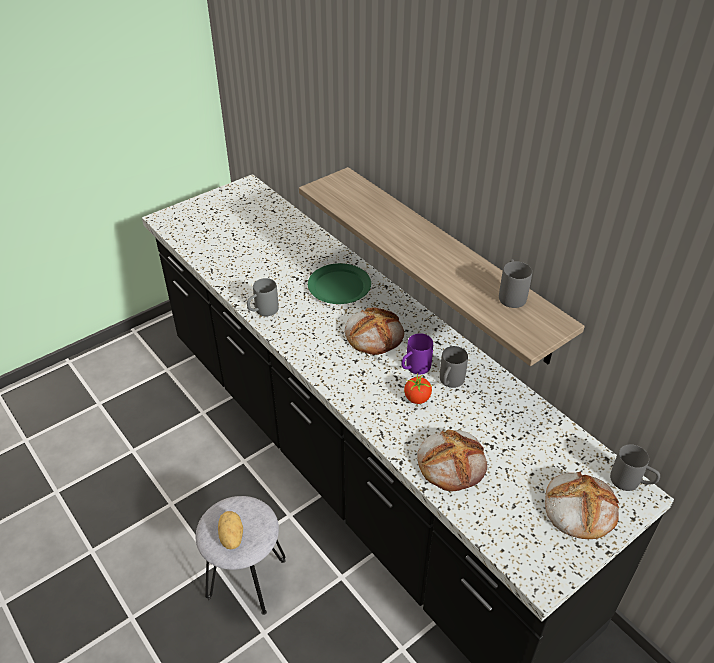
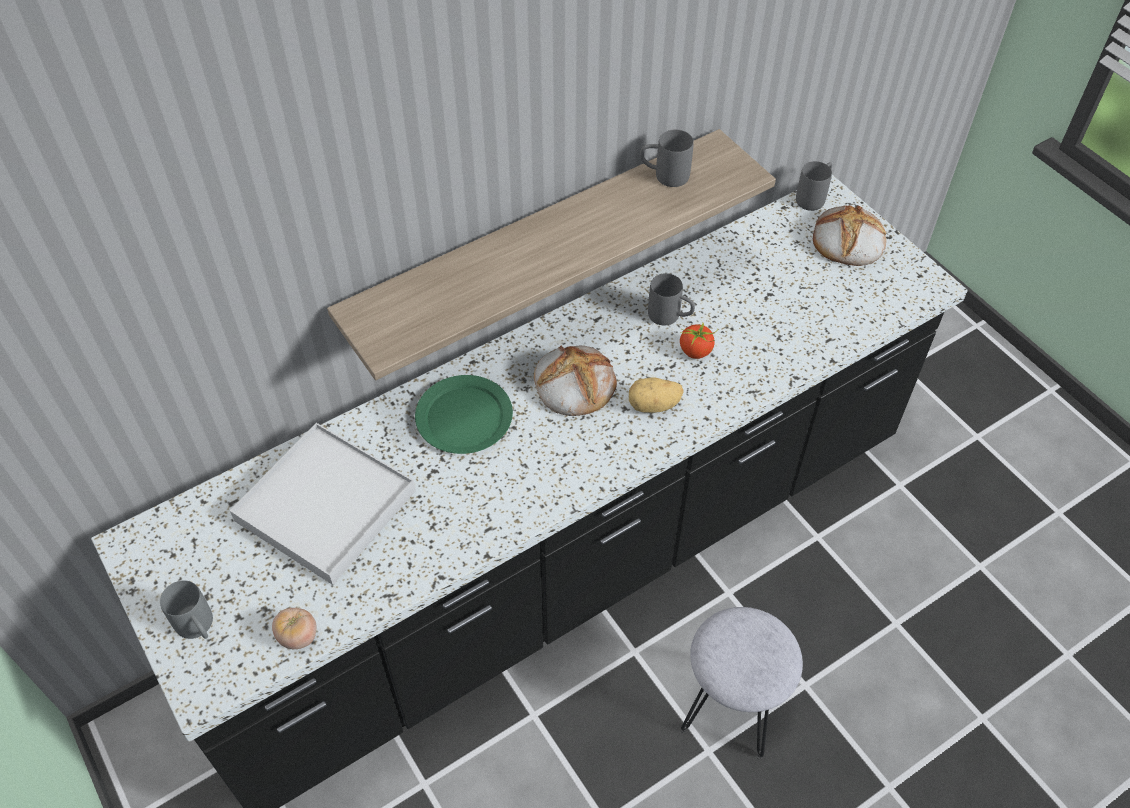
camera: 85 degrees left, 10 degrees up
potato [218,511,243,549] -> potato moved to [629,377,683,413]
grey mug [247,278,279,316] -> grey mug moved to [160,580,213,639]
purple mug [401,333,433,375] -> none
bread [417,429,487,491] -> none
none -> white tray [230,423,416,585]
none -> tomato [272,608,317,649]

